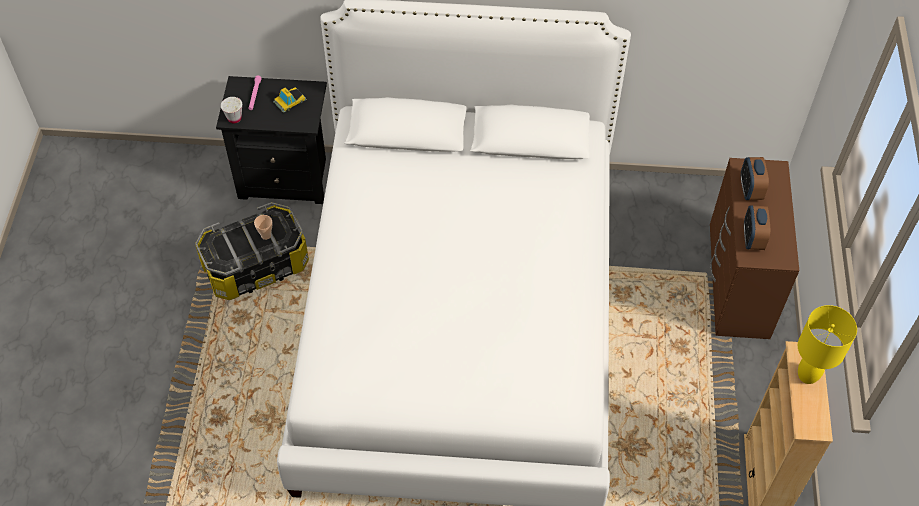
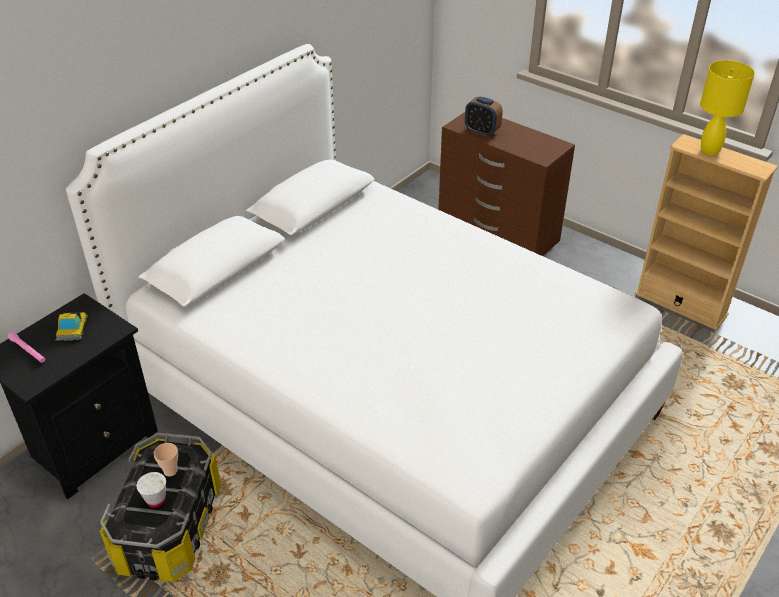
camera: 55 degrees left, 15 degrees down
white cup [221,97,242,123] -> white cup moved to [136,472,166,508]
alarm clock [744,205,770,250] -> none

